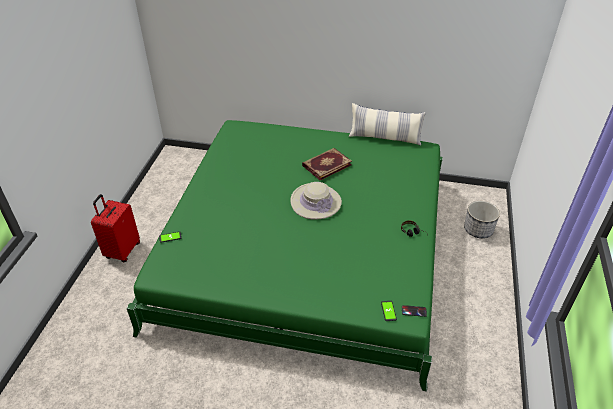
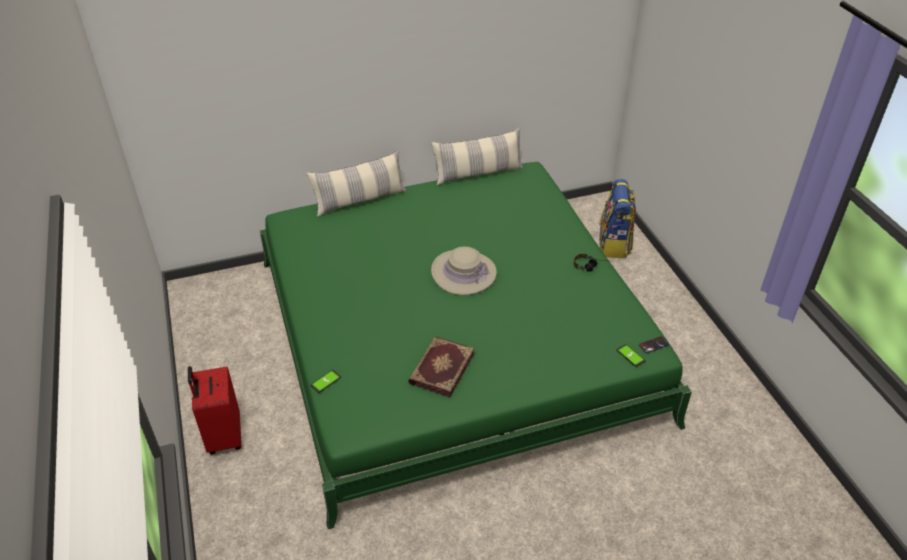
camera: 30 degrees left, 0 degrees up
book [302,148,352,180] -> book moved to [408,337,474,397]
planter [464,201,500,238] -> backpack [599,179,636,258]
none -> pillow [307,150,406,217]

